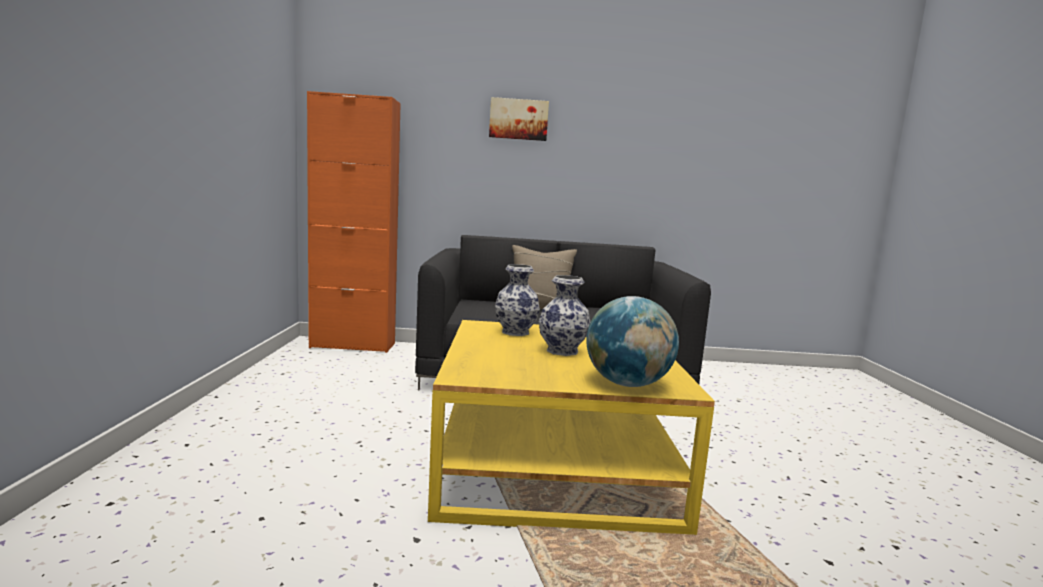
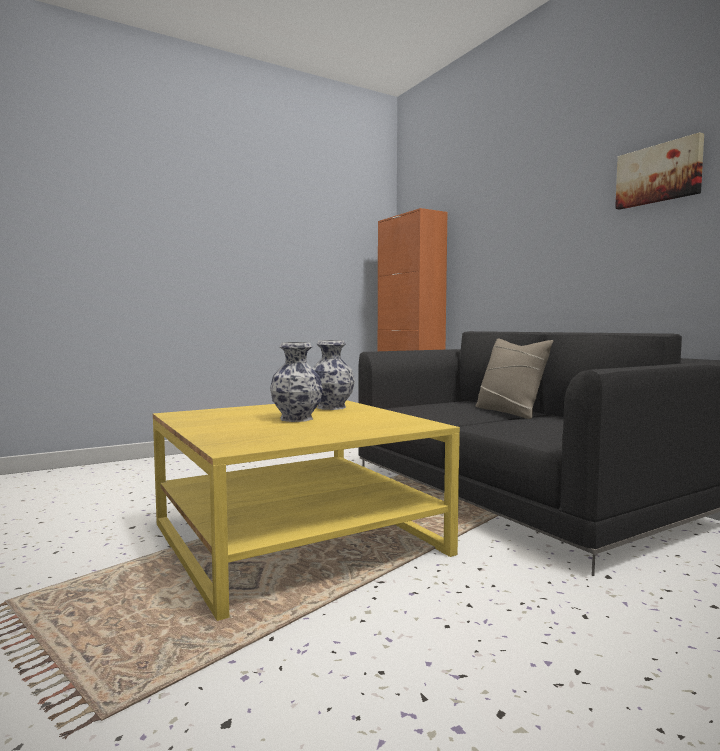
camera: 60 degrees right, 5 degrees down
picture [489,97,549,141] -> picture moved to [615,132,704,210]
globe [587,296,679,387] -> none

